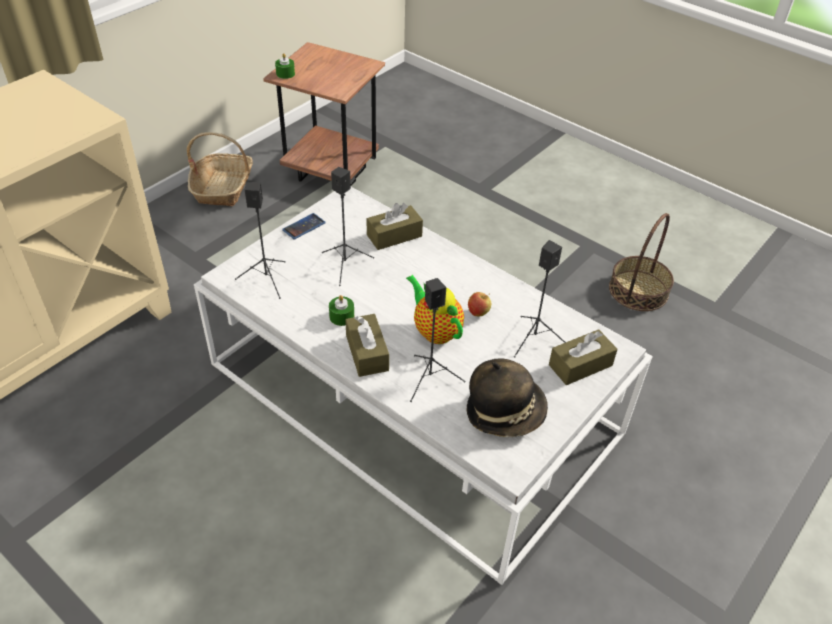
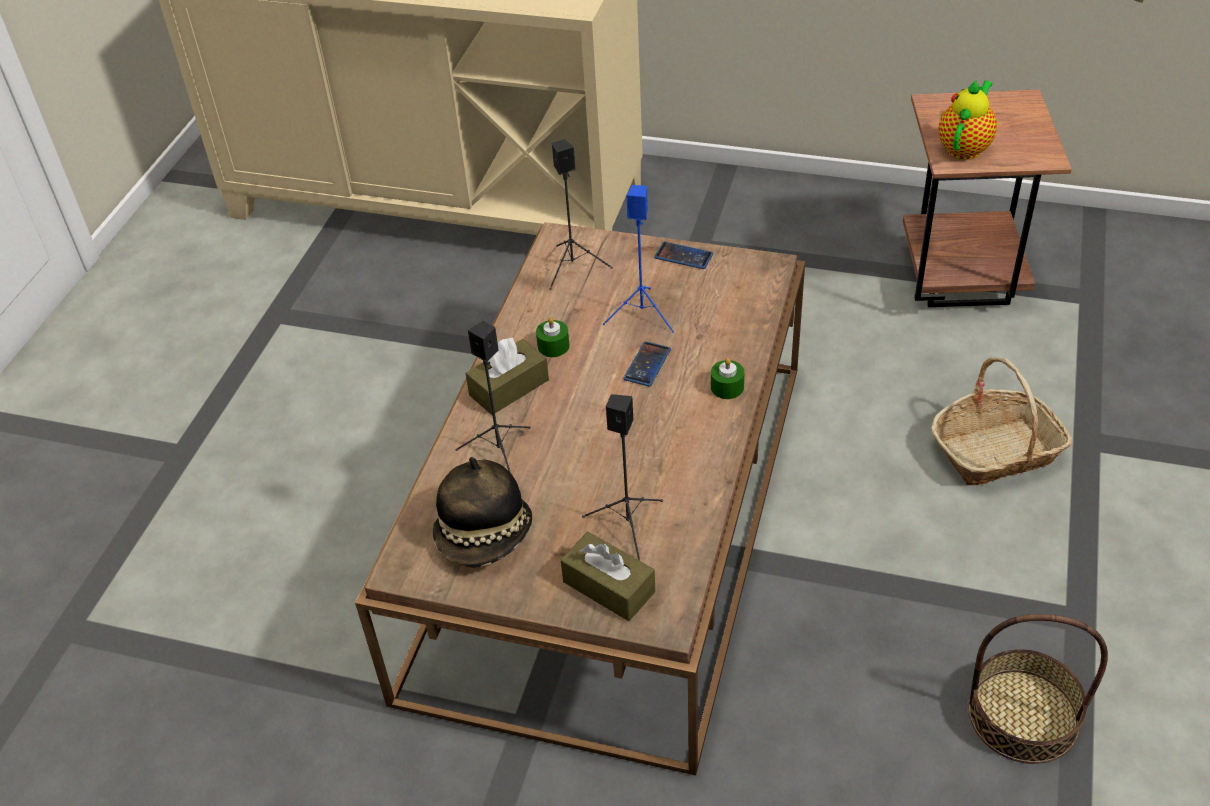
camera: 70 degrees right, 0 degrees up
basket [187,132,253,207] -> basket moved to [931,357,1072,485]
white coffee table [194,187,653,585] -> brown coffee table [355,222,805,776]
green candle [275,53,295,79] -> green candle moved to [711,358,745,399]
black speaker [322,167,374,286] -> blue speaker [603,185,674,333]
brown tissue box [367,203,423,250] -> none
teapot [406,275,464,344] -> teapot moved to [938,79,997,160]
apple [468,292,491,316] -> none
none -> phone [623,341,671,387]

